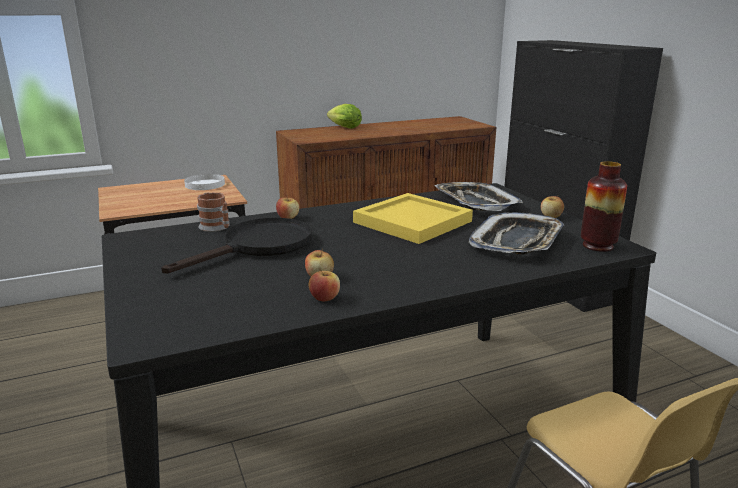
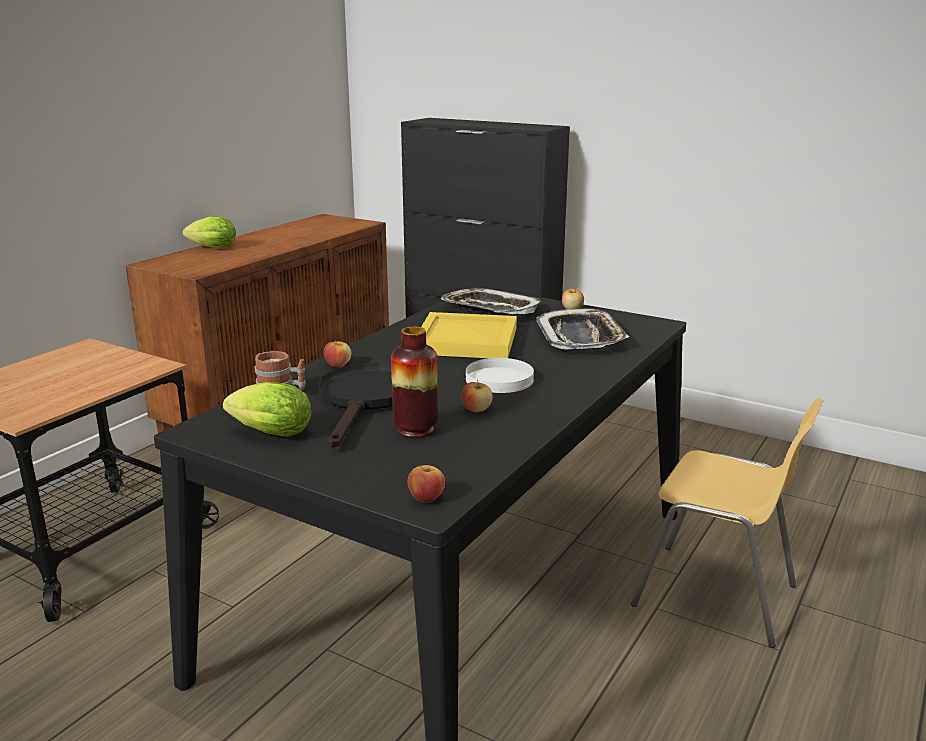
camera: 35 degrees left, 0 degrees up
white plate [184,174,225,190] -> white plate moved to [466,358,534,393]
apple [308,269,340,302] -> apple moved to [407,465,445,503]
vase [581,161,627,252] -> vase moved to [391,327,438,438]
none -> lettuce [223,382,312,437]

